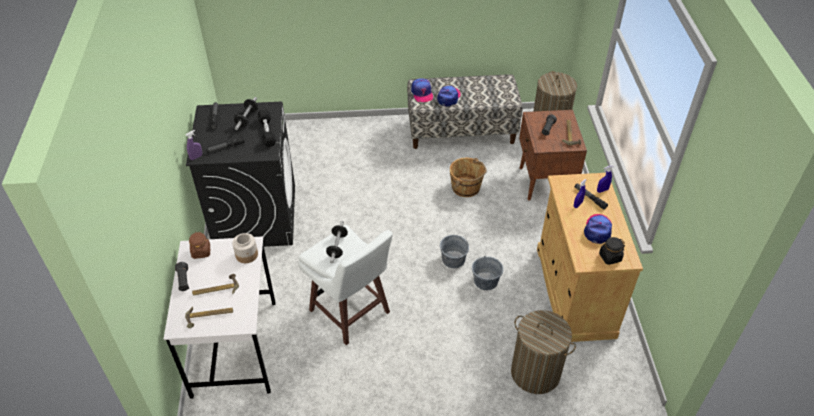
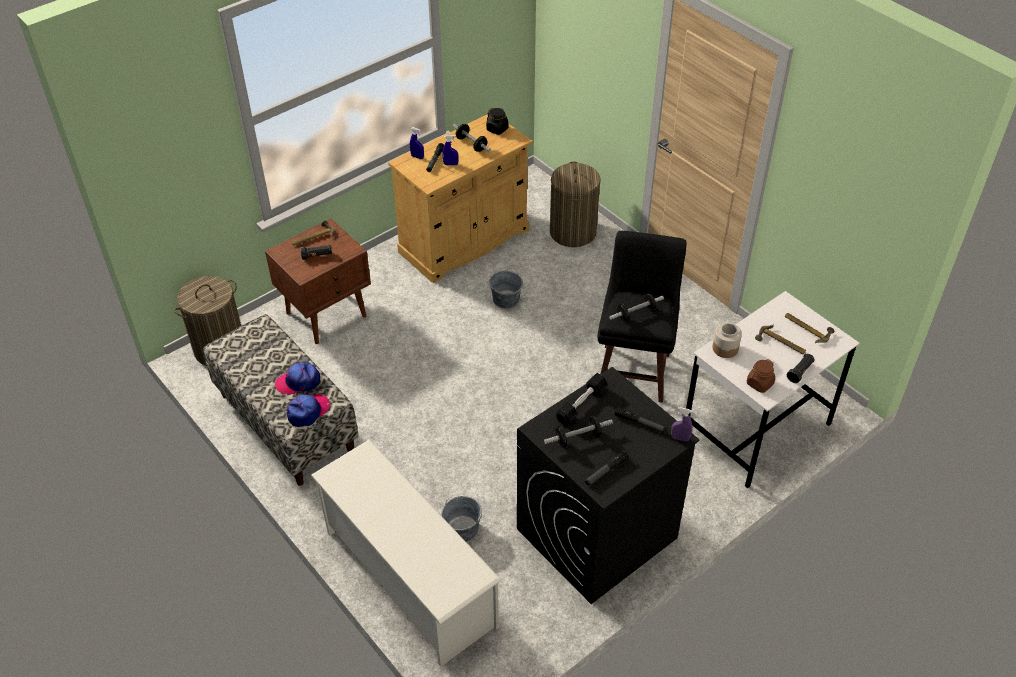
camera: 125 degrees left, 0 degrees up
white stool [298,225,393,345] -> black stool [598,231,686,403]
grey bucket [440,235,469,268] -> grey bucket moved to [441,496,482,542]
brown bucket [450,158,487,197] -> none
cap [584,214,612,244] -> dumbbell [453,124,491,152]
none -> white shoe rack [311,439,501,667]

